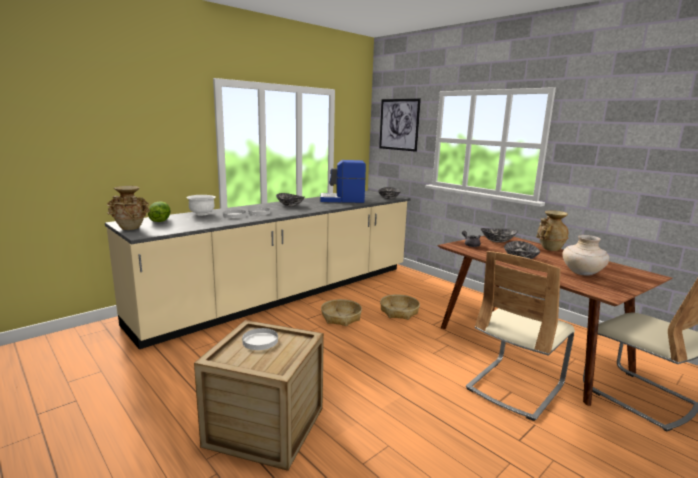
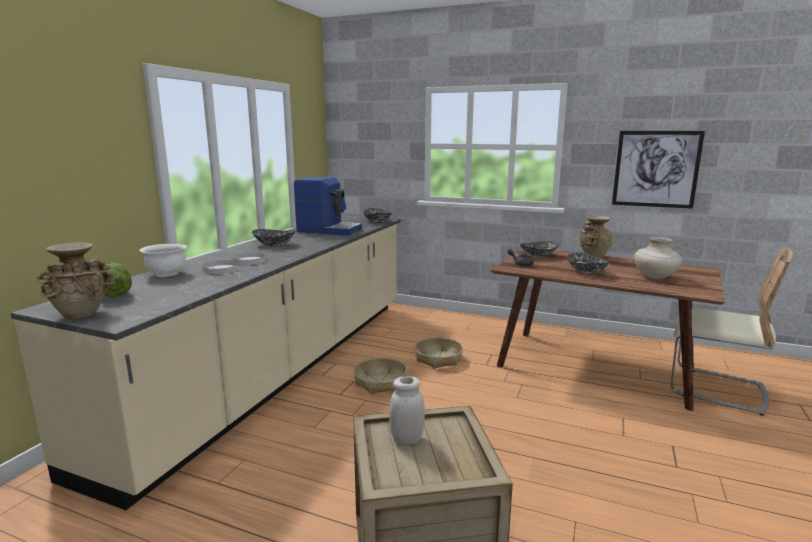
camera: 25 degrees left, 0 degrees up
white plate [242,328,278,350] -> white jar [389,376,425,444]
coffee machine [320,160,366,203] -> coffee machine turned 135 degrees counterclockwise [294,177,362,235]
picture [379,99,421,152] -> picture moved to [612,131,705,209]
beige chair [466,251,575,421] -> none

